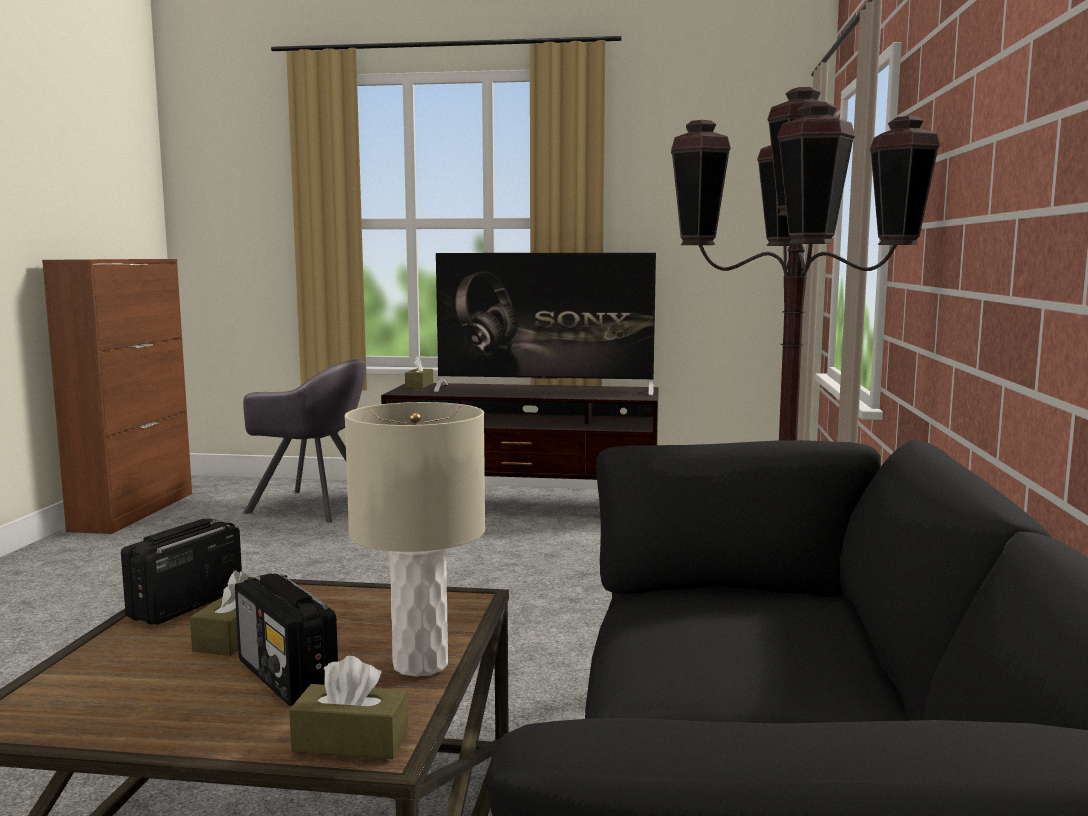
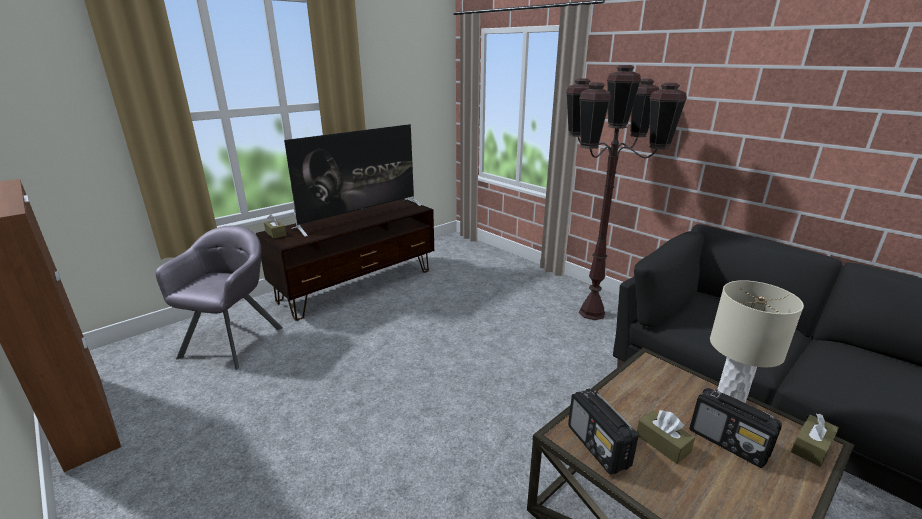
camera: 50 degrees left, 15 degrees up
radio [235,573,338,706] -> radio turned 45 degrees clockwise [690,388,782,468]
grey armchair [243,359,366,523] -> grey armchair turned 45 degrees counterclockwise [155,226,283,370]

